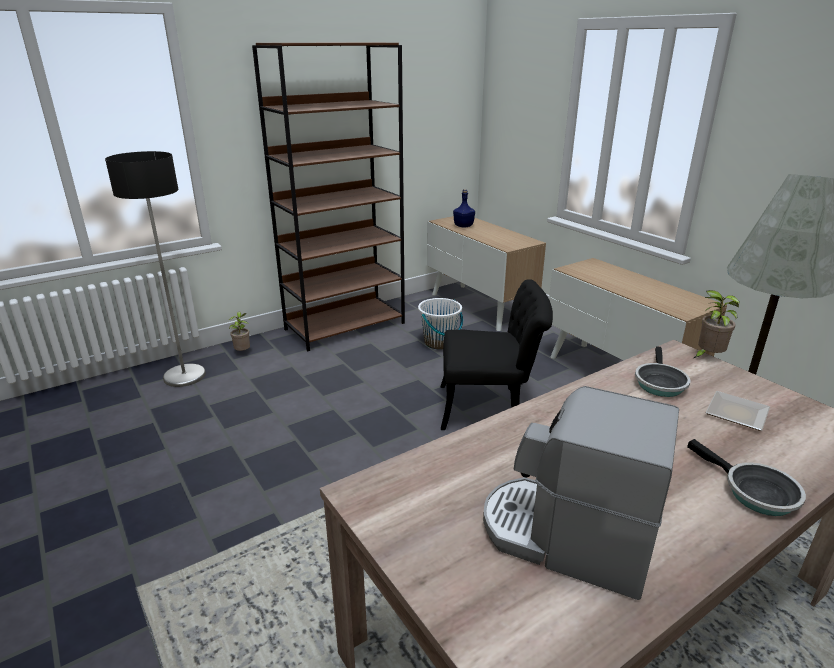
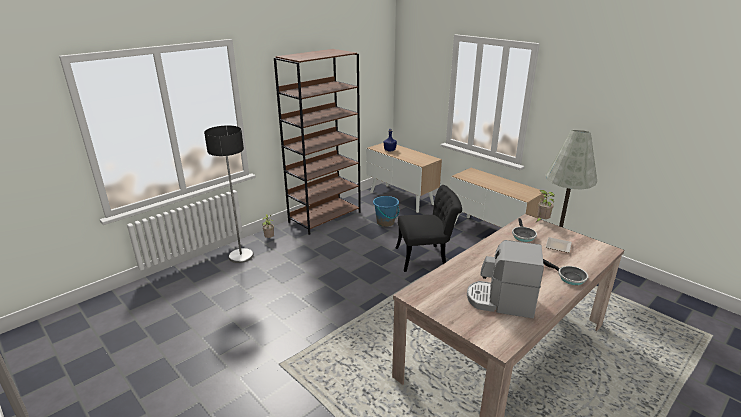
camera: 10 degrees left, 0 degrees up
white bucket [418,298,463,349] -> blue bucket [373,196,399,227]

